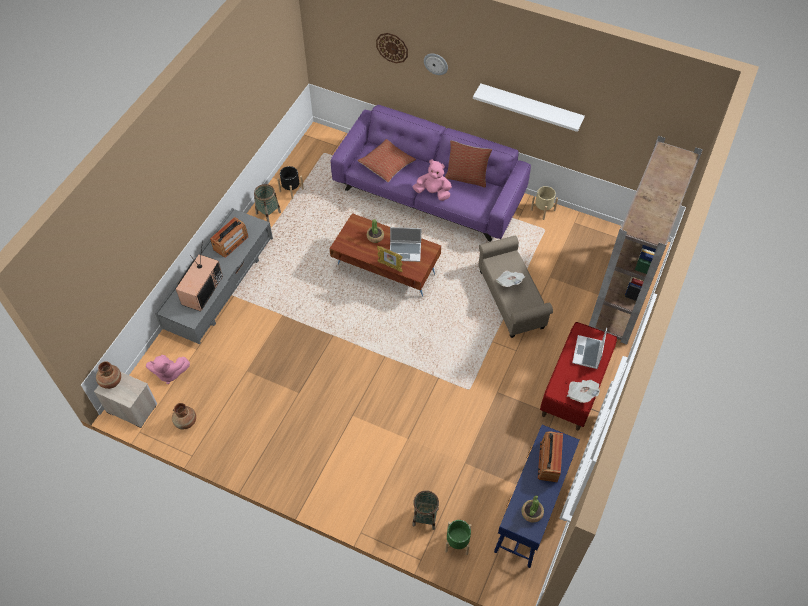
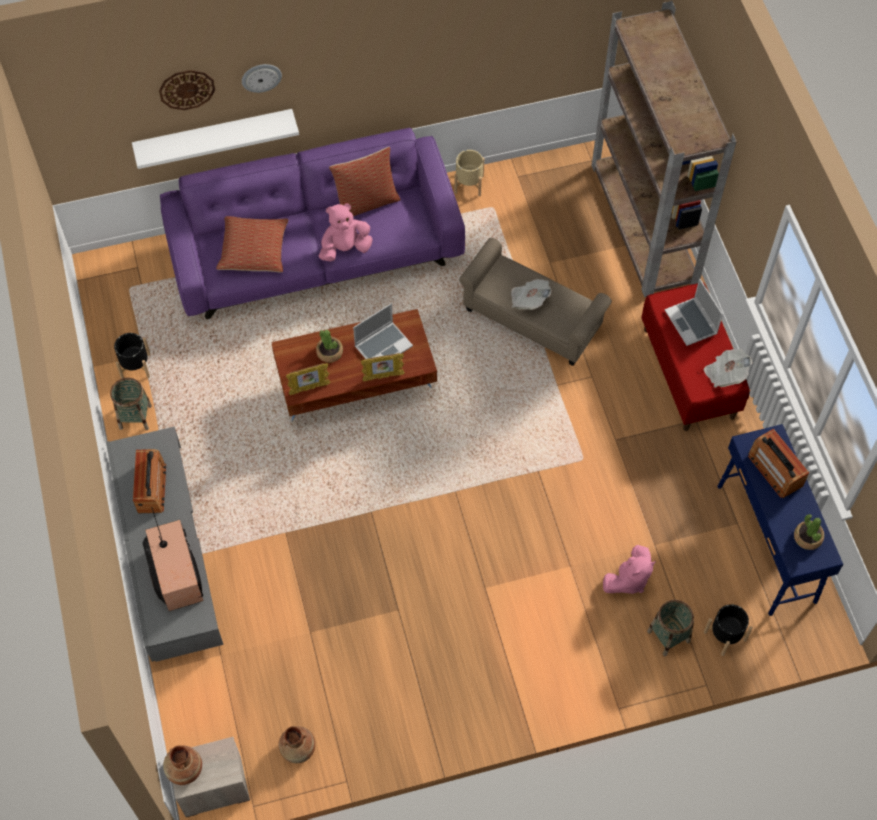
camera: 40 degrees left, 5 degrees up
pink plush toy [146,355,190,384] -> pink plush toy moved to [603,545,656,594]
green planter [445,520,471,555] -> black planter [704,604,753,656]
white shelf [473,84,585,132] -> white shelf moved to [132,109,299,169]
none -> picture frame [286,363,330,395]

